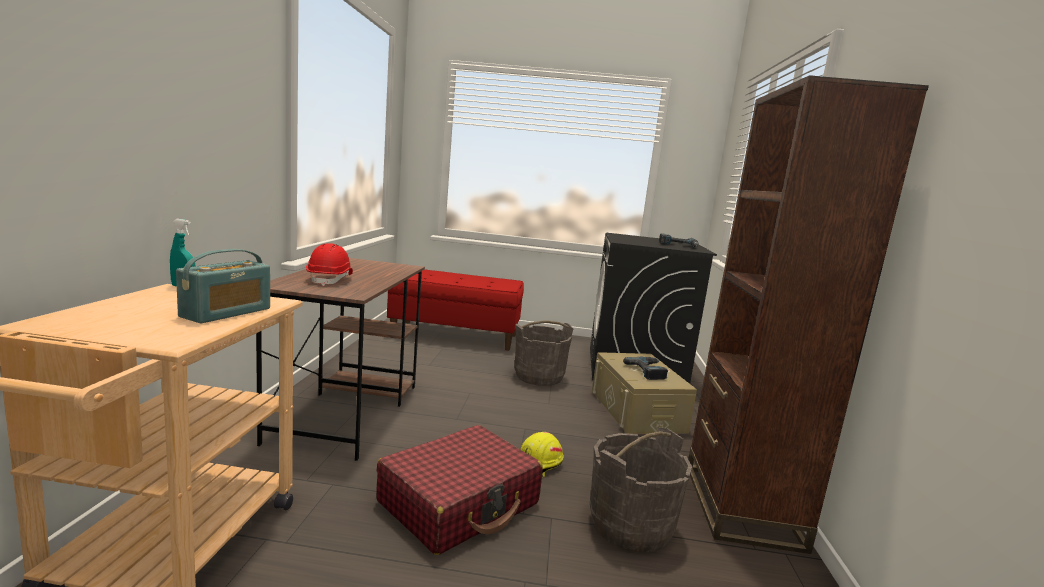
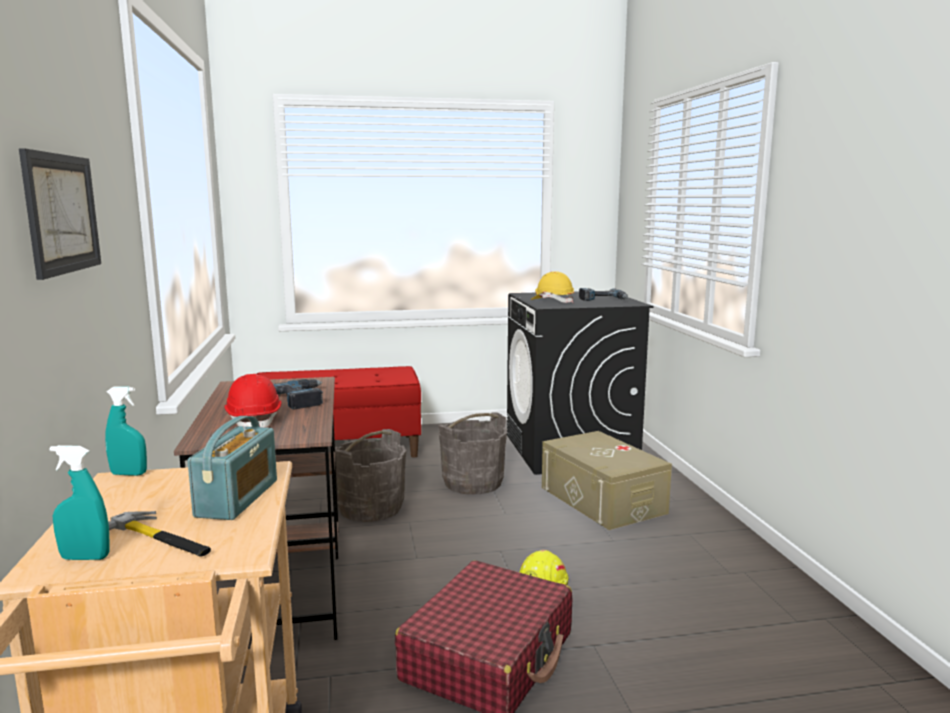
camera: 15 degrees left, 0 degrees up
grey bucket [590,427,692,553] -> grey bucket moved to [335,429,406,522]
power drill [623,357,668,380] -> power drill moved to [273,379,323,409]
brown bookcase [688,75,929,554] -> none
none -> picture [19,148,101,280]
none -> turquoise spray bottle [50,445,109,560]
none -> hammer [108,511,211,556]
none -> yellow hard hat [531,271,575,303]

